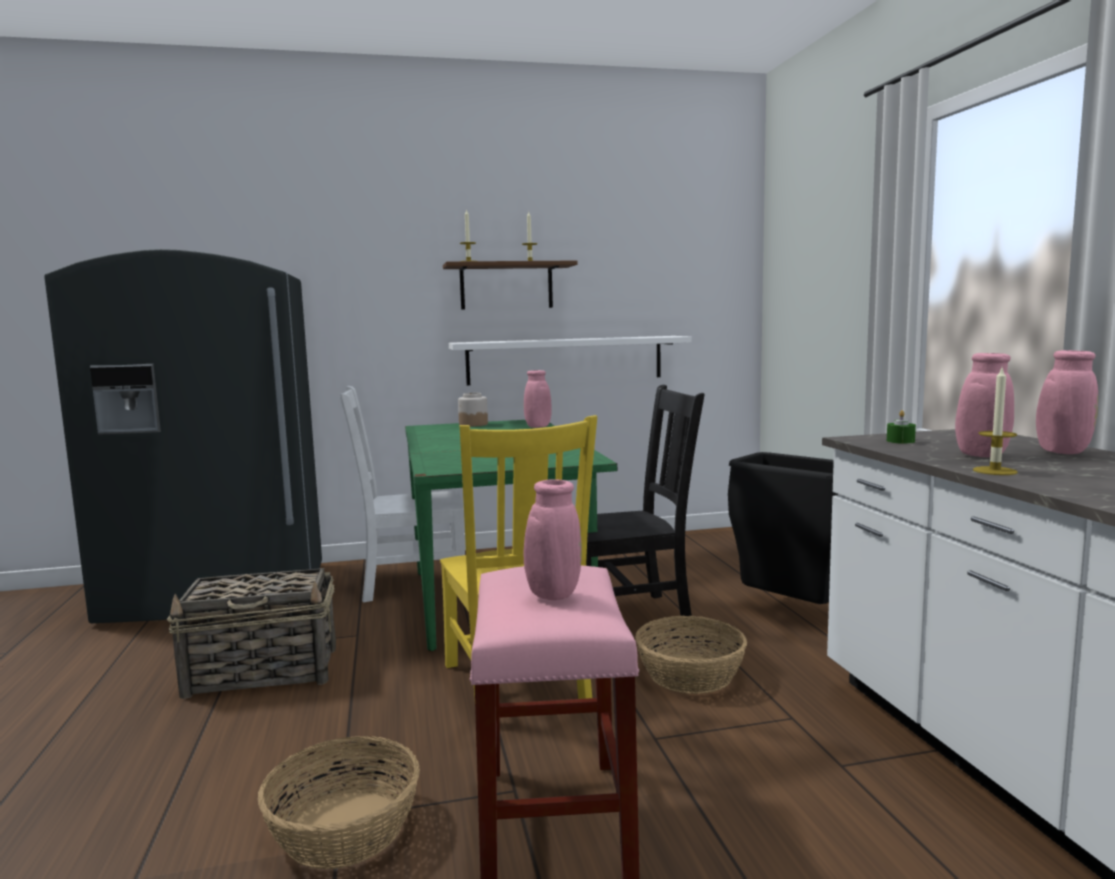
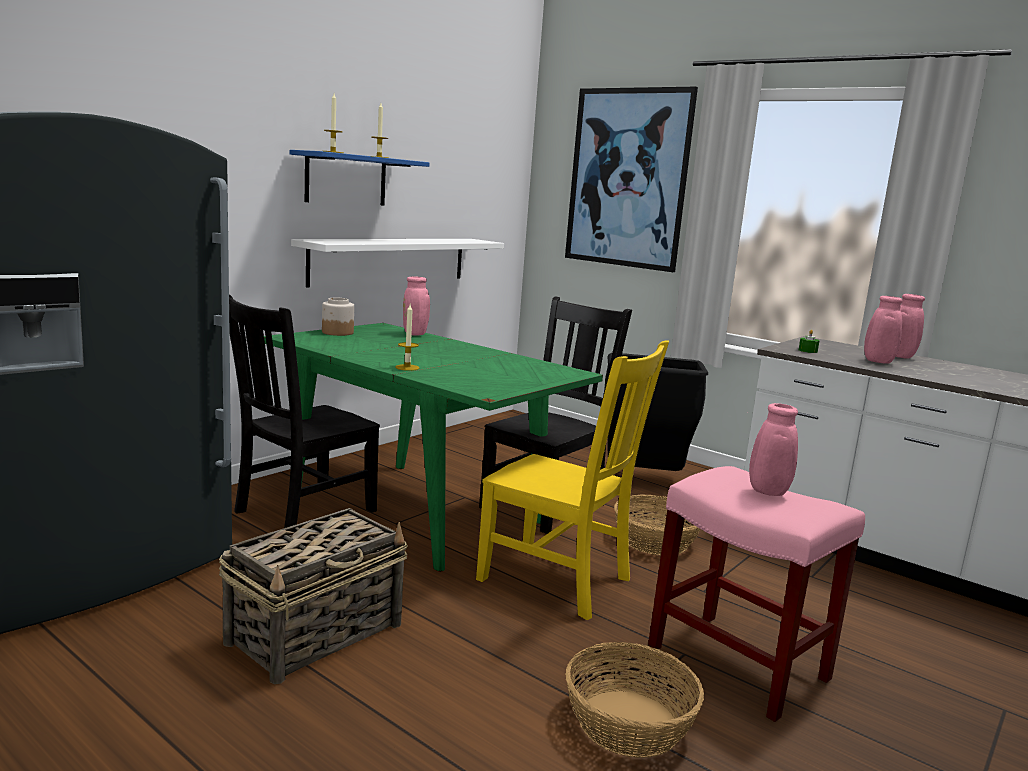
camera: 40 degrees left, 5 degrees up
white chair [340,386,465,603] -> black chair [229,294,380,528]
brown shelf [443,260,578,310] -> blue shelf [290,150,429,205]
candle [973,368,1018,475] -> candle moved to [395,304,420,371]
none -> picture [565,87,698,272]

